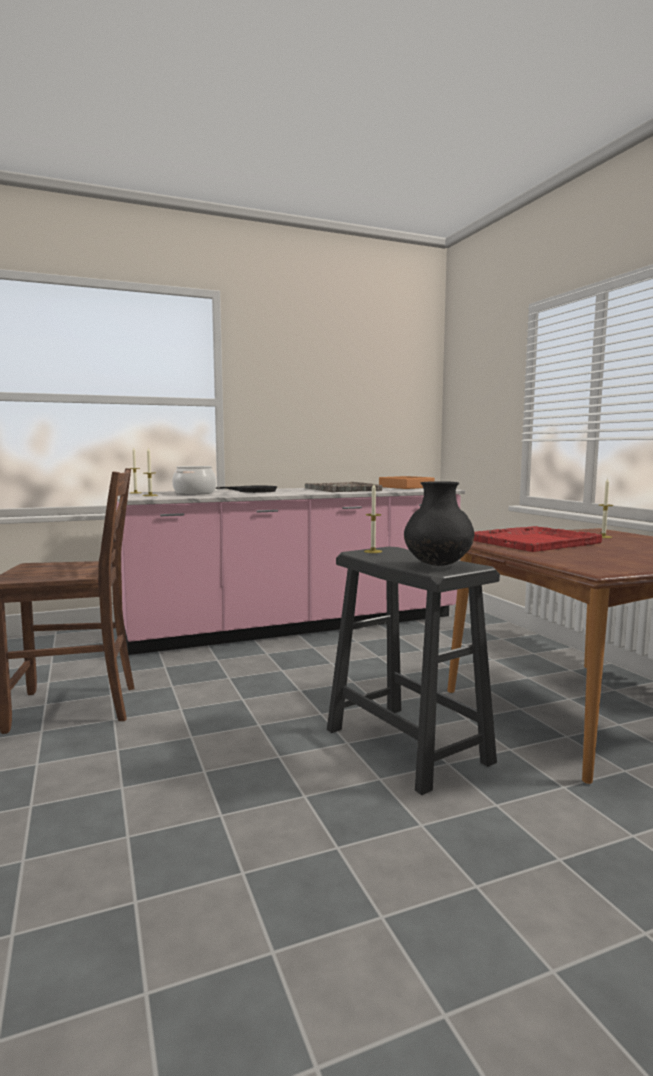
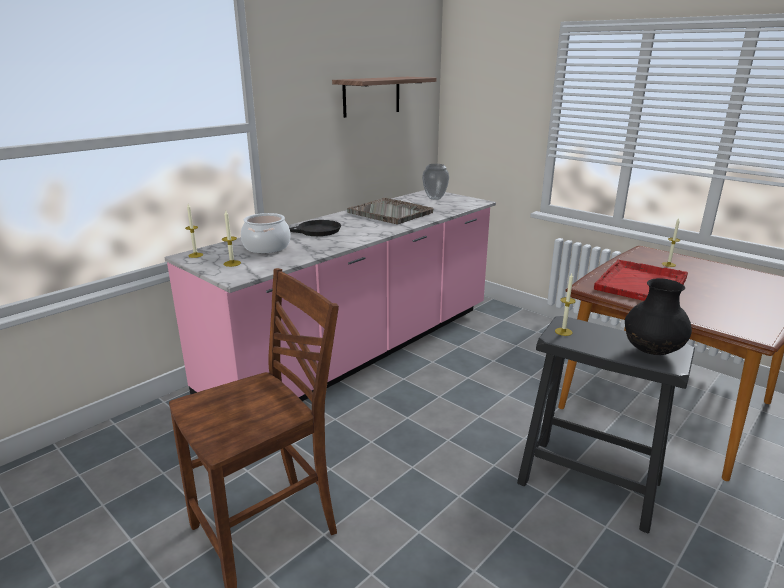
camera: 25 degrees left, 15 degrees up
orange tray [379,476,435,489] -> vase [422,164,449,200]
none -> shelf [332,77,436,118]

